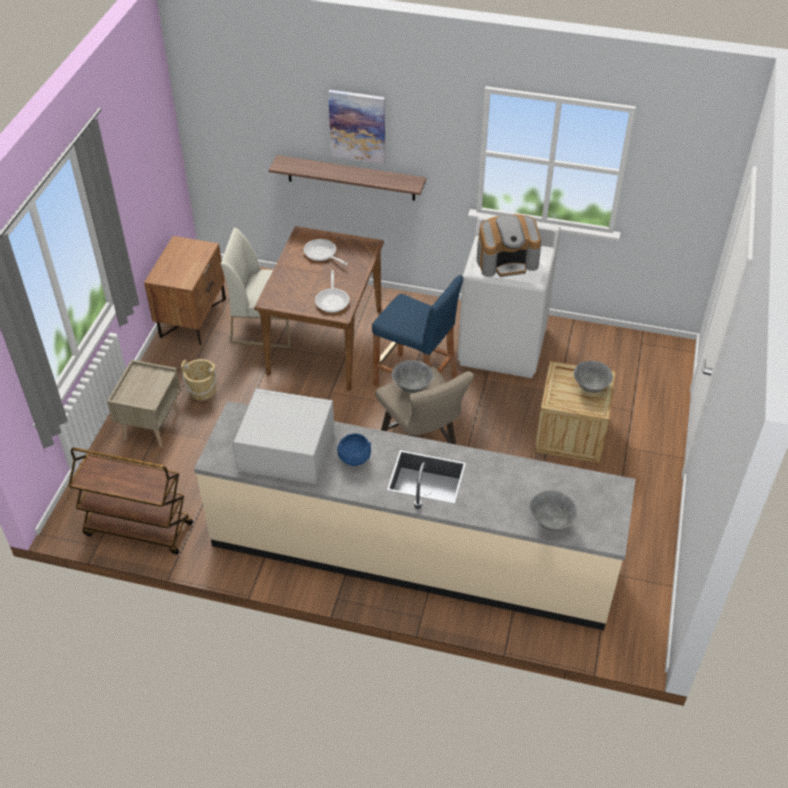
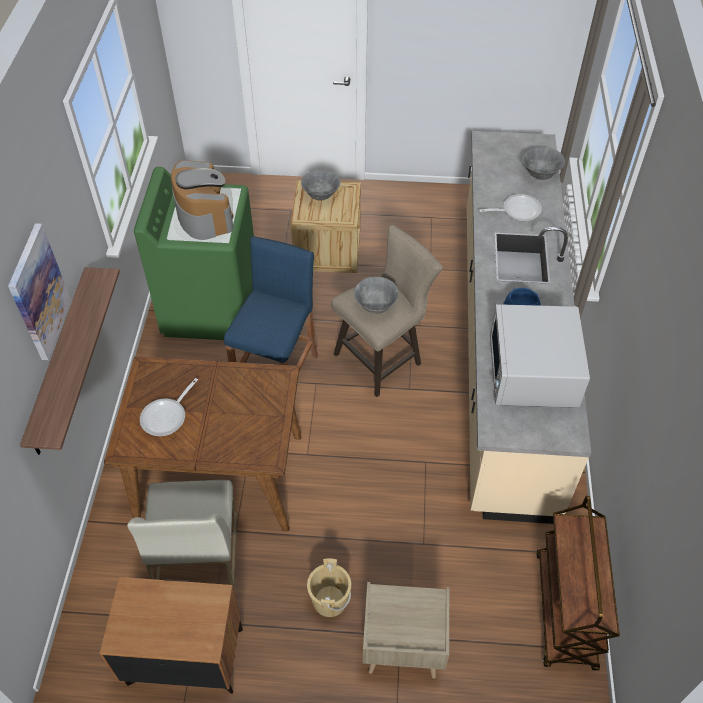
camera: 100 degrees left, 5 degrees up
frying pan [315,270,350,313] -> frying pan moved to [479,194,542,222]
white washing machine [458,214,560,378] -> green washing machine [134,167,254,340]

